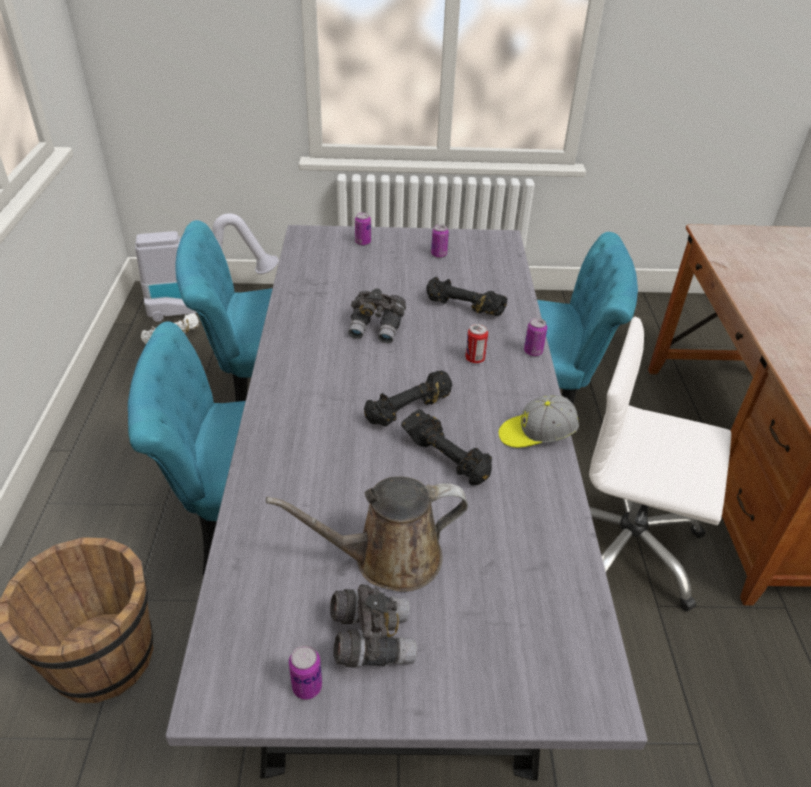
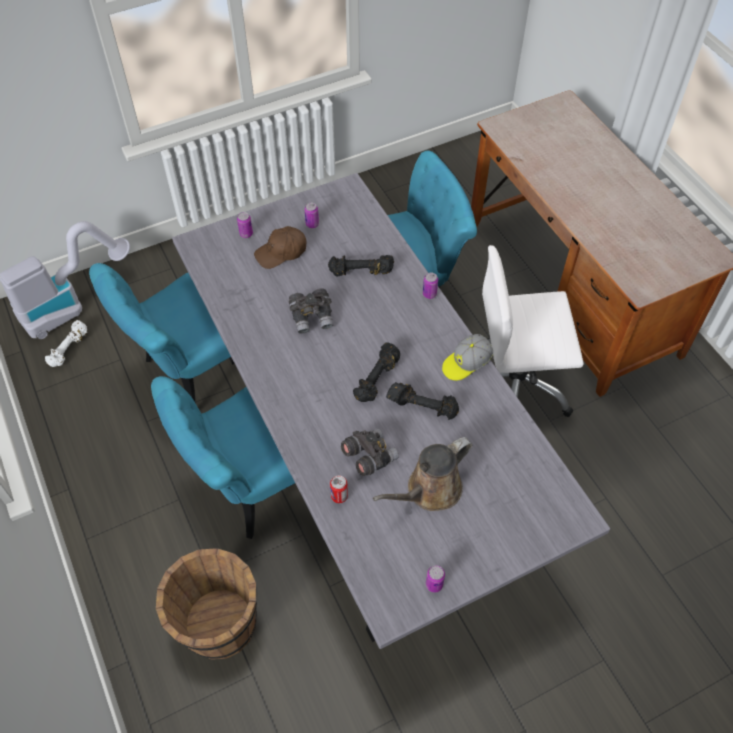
camera: 25 degrees left, 15 degrees up
grey binoculars [330,584,417,668] -> grey binoculars moved to [341,428,398,476]
can [465,324,488,363] -> can moved to [330,475,348,503]
none -> brown cap [254,226,307,269]

